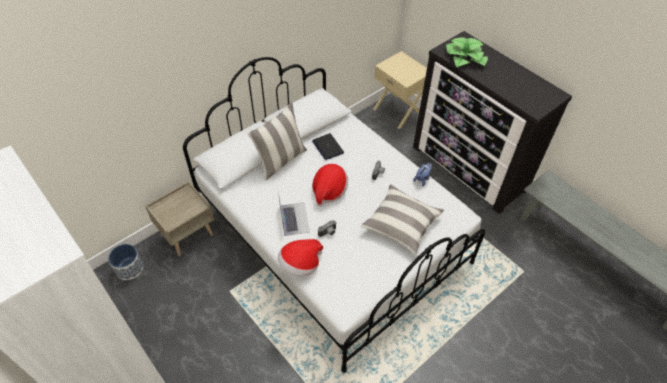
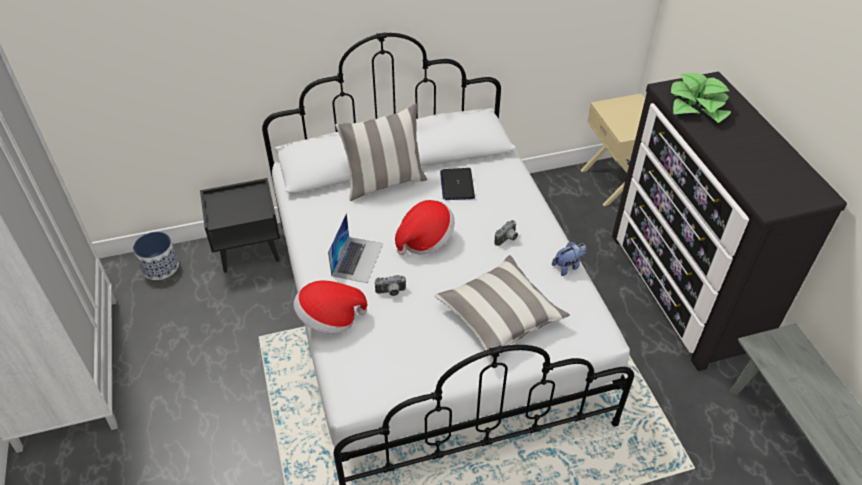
camera: 25 degrees right, 5 degrees down
beige nightstand [145,181,214,256] -> black nightstand [200,178,280,273]

